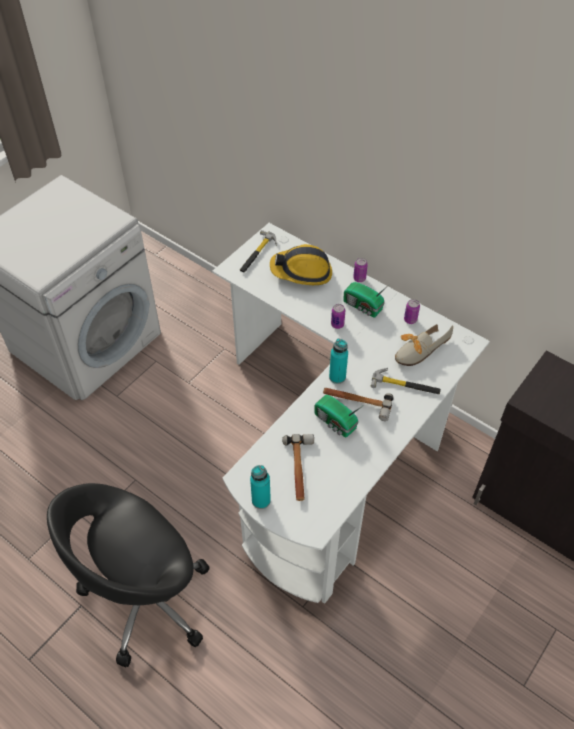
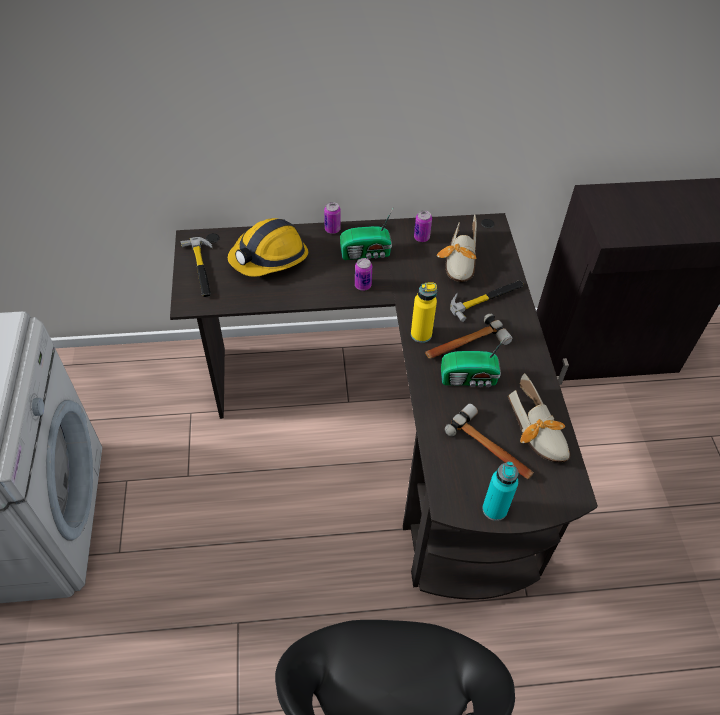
camera: 45 degrees left, 0 degrees up
white desk [212,223,490,604] -> black desk [170,213,598,600]
turquoise bottle [329,338,348,384] -> yellow bottle [411,283,437,343]
none -> shoe [508,373,571,462]

